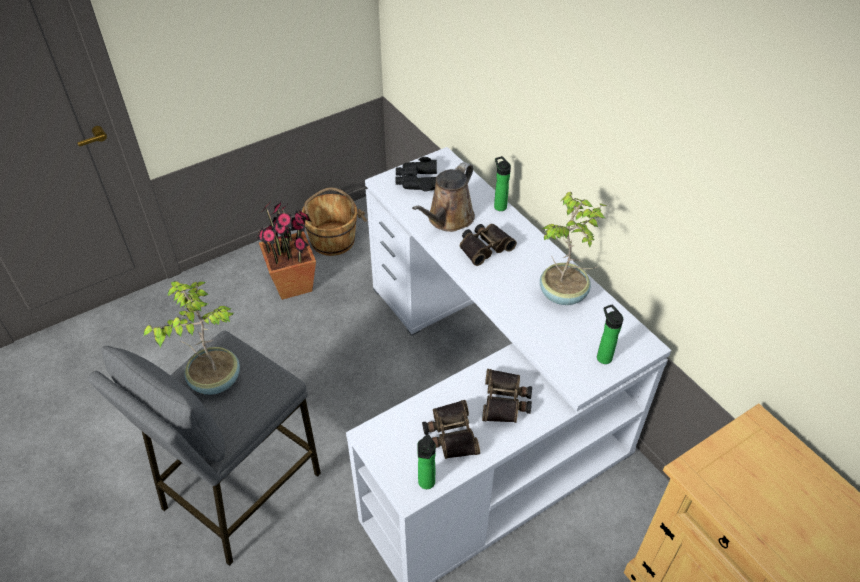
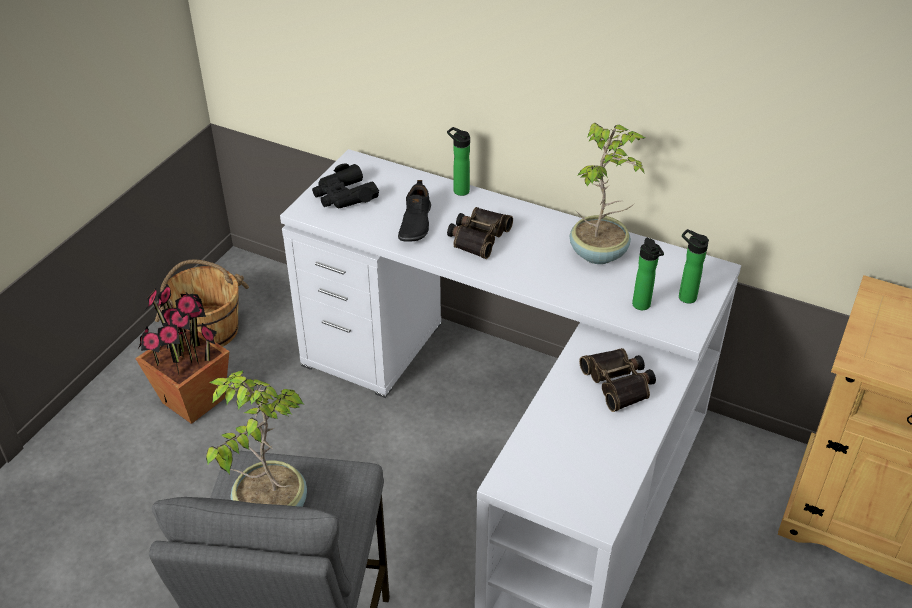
camera: 30 degrees left, 5 degrees down
brown watering can [412,162,475,232] -> black shoe [398,180,431,242]
bottle [417,434,436,489] -> bottle moved to [632,238,664,310]
binoculars [422,400,480,459] -> none

